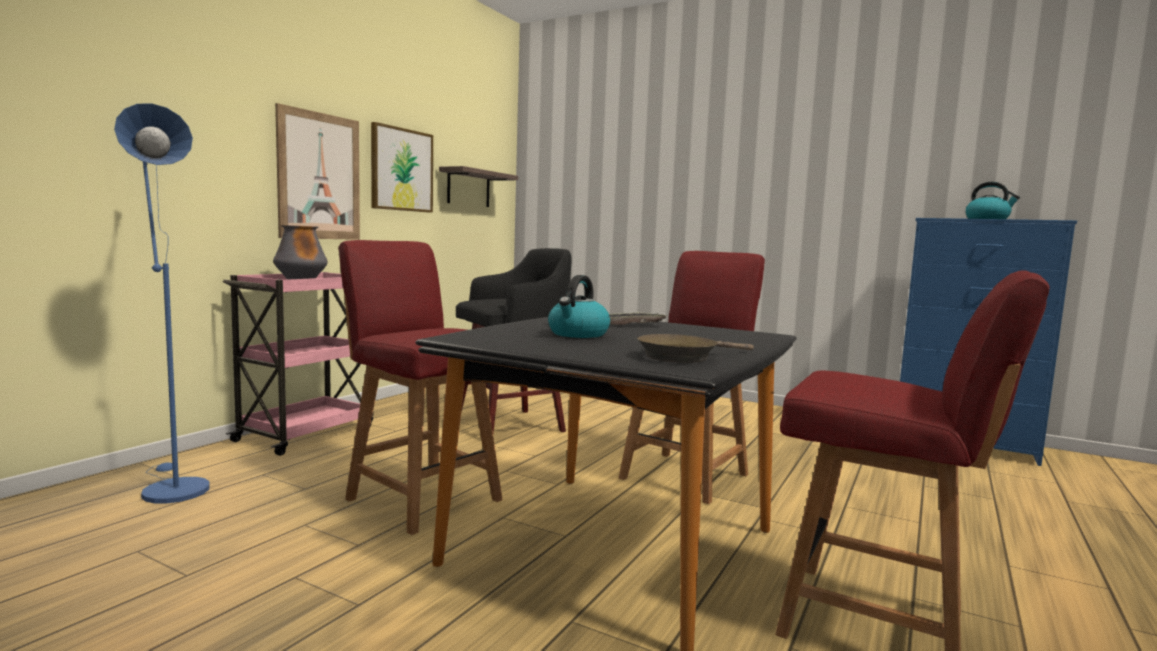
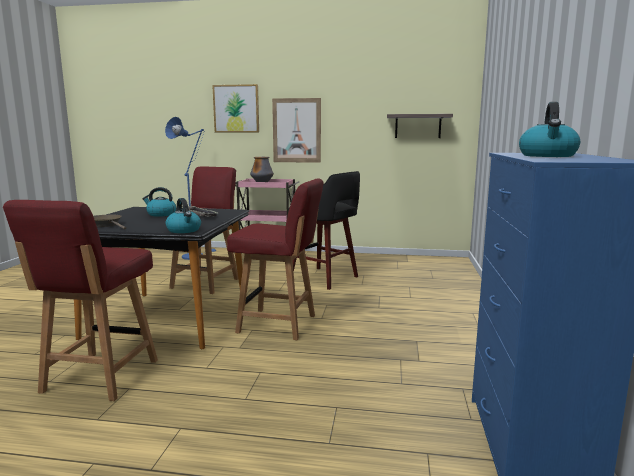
camera: 70 degrees right, 5 degrees up
picture [371,122,433,213] -> picture moved to [212,84,259,132]
none -> kettle [166,198,201,233]

